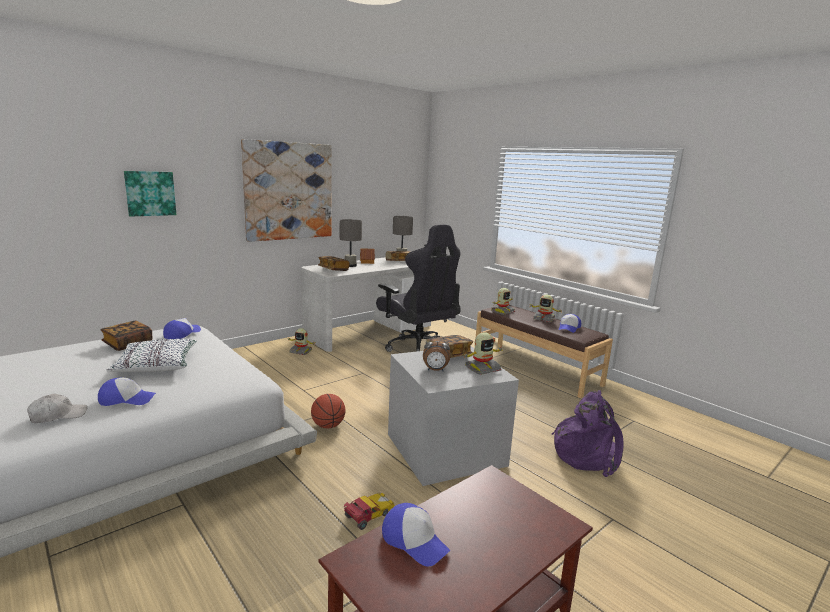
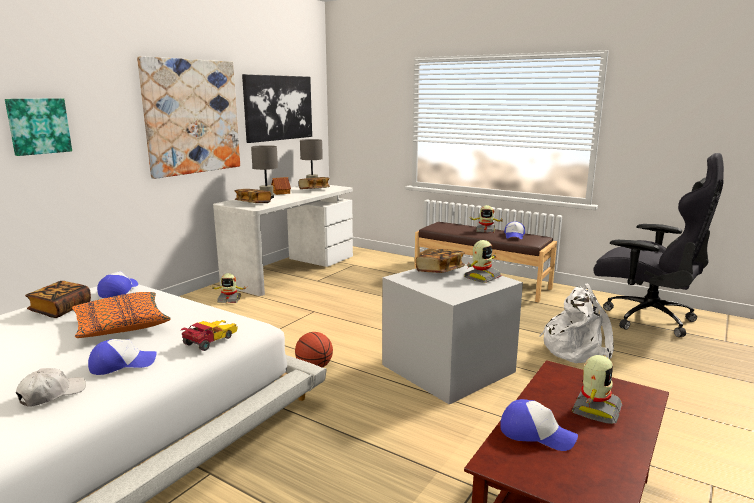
camera: 15 degrees left, 0 degrees up
white pillow [106,339,197,372] -> orange pillow [72,292,171,338]
toy car [343,493,394,530] -> toy car moved to [180,320,238,351]
black office chair [376,224,461,352] -> black office chair moved to [593,153,724,337]
alarm clock [423,335,450,371] -> none
toy robot [492,288,515,315] -> toy robot moved to [572,355,622,424]
purple backpack [552,390,623,477] -> white backpack [539,284,614,363]
none -> picture [242,74,312,143]

